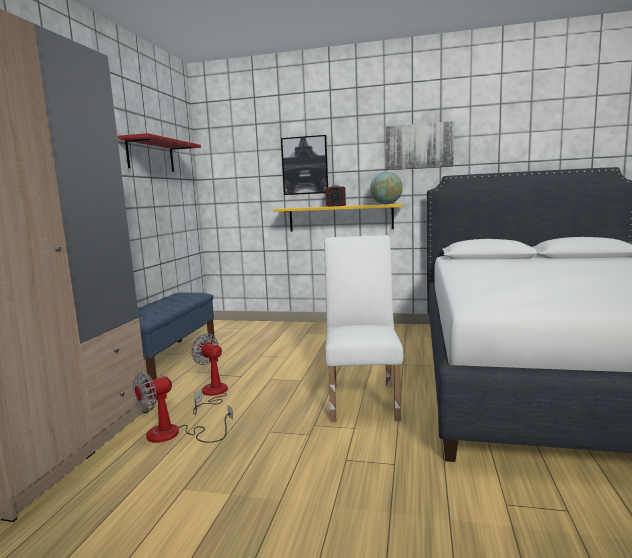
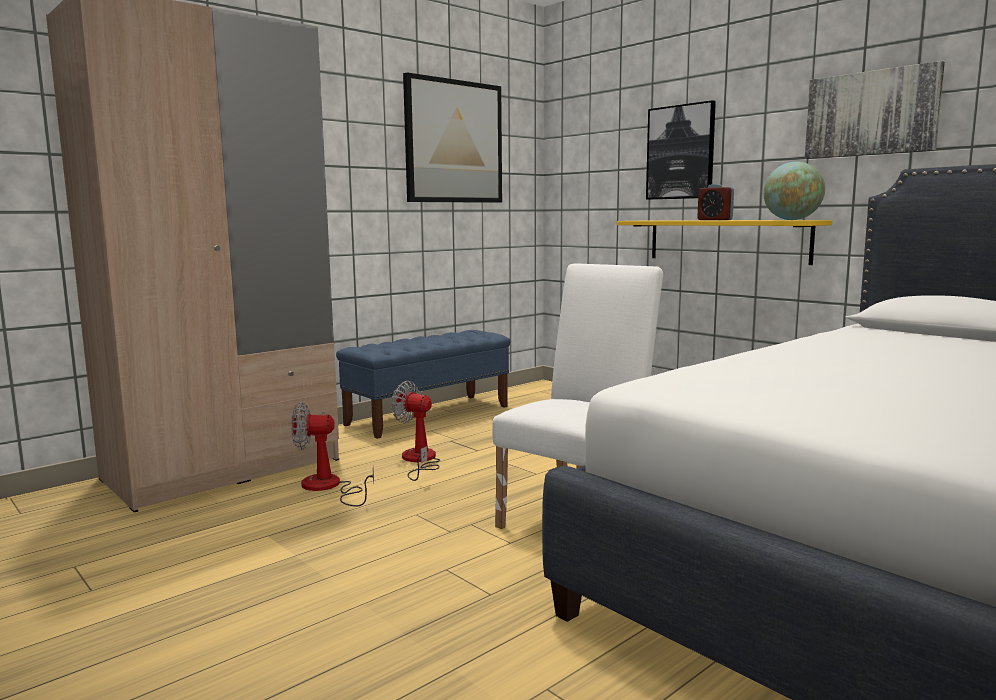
camera: 35 degrees right, 0 degrees up
red shelf [117,133,201,172] -> picture [403,72,502,203]
fan [191,334,228,415] -> fan turned 45 degrees counterclockwise [391,381,440,481]

